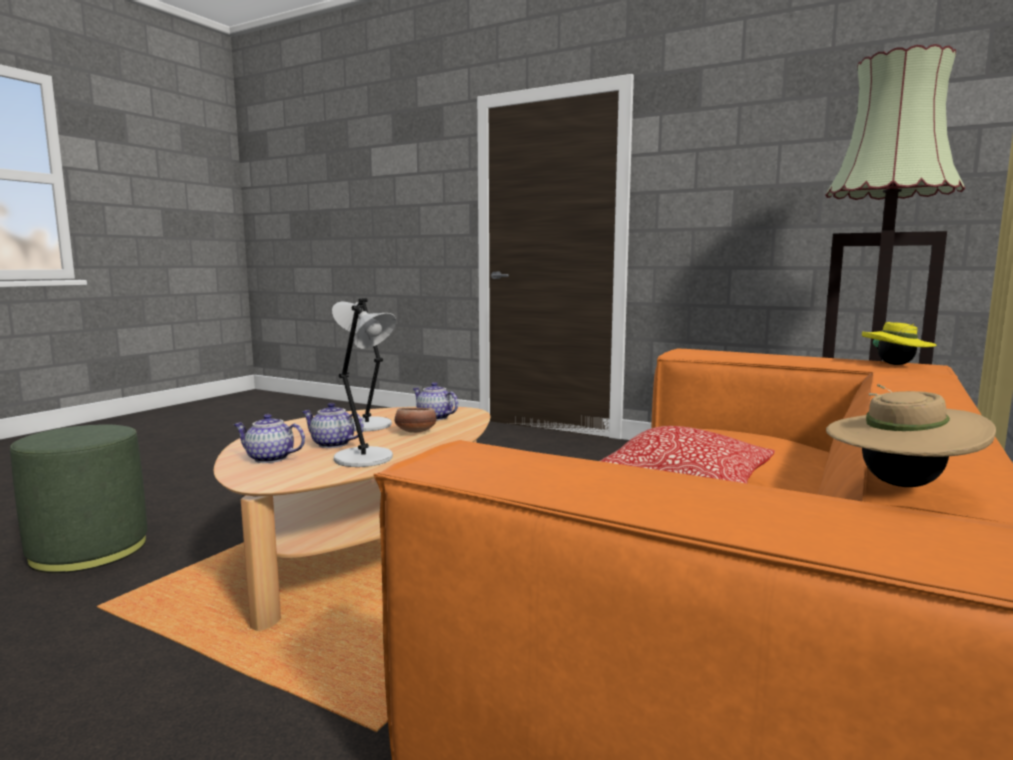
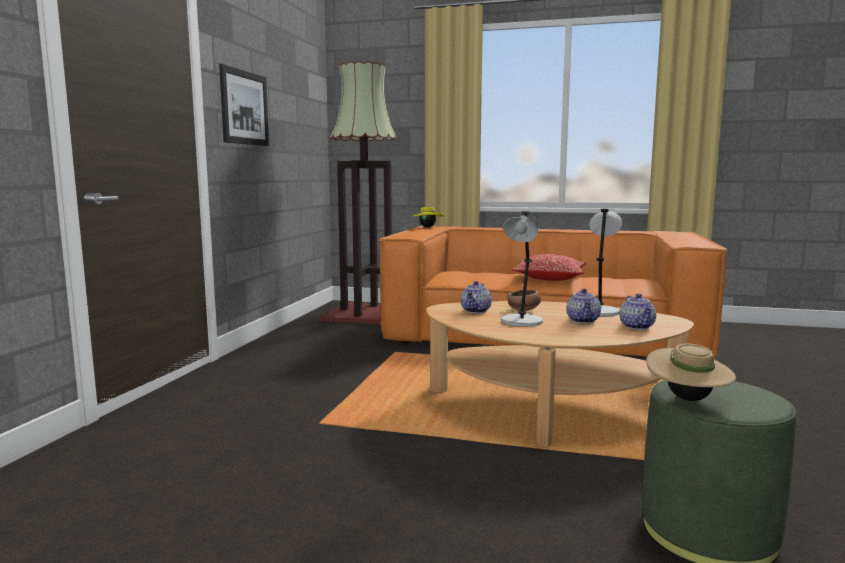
camera: 105 degrees left, 0 degrees up
beige hat [826,384,996,487] -> beige hat moved to [646,344,736,401]
none -> picture [219,64,269,146]

